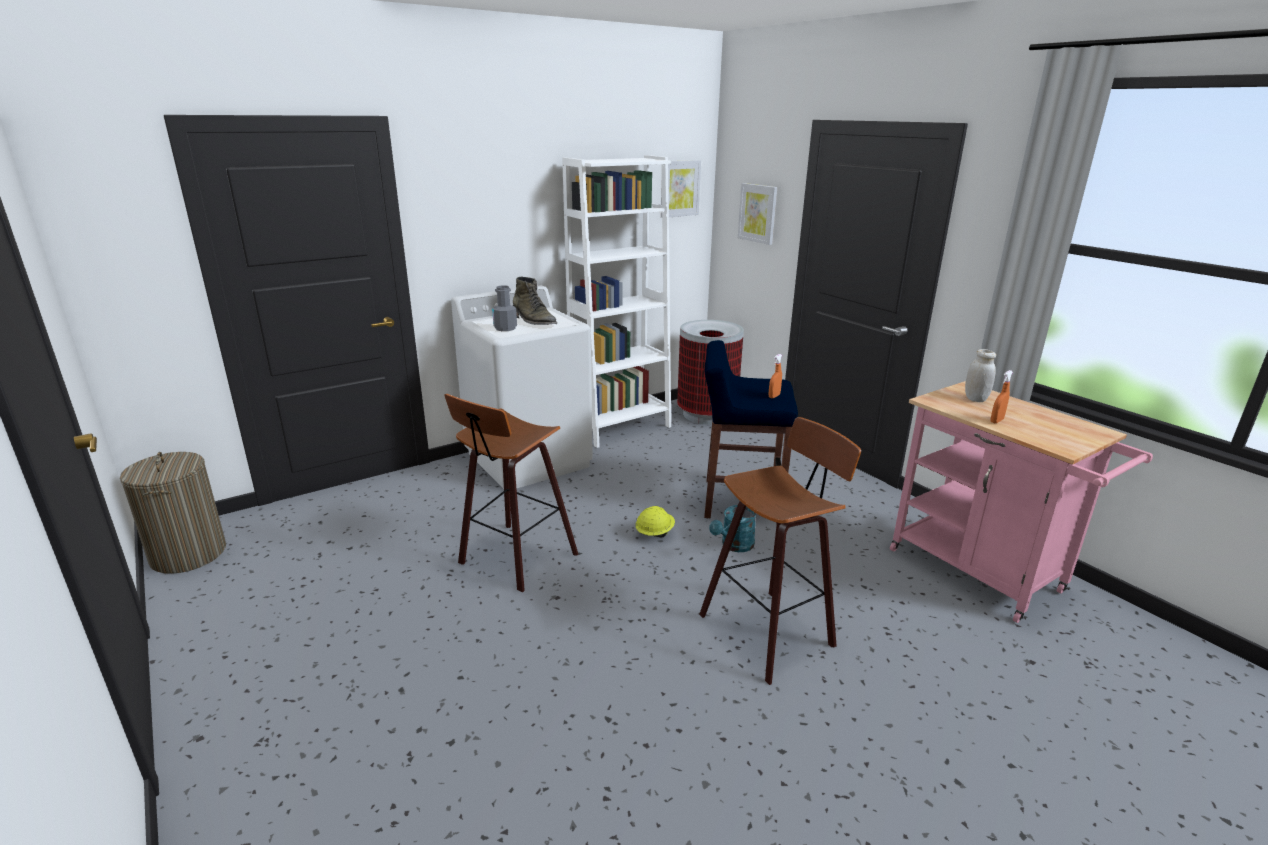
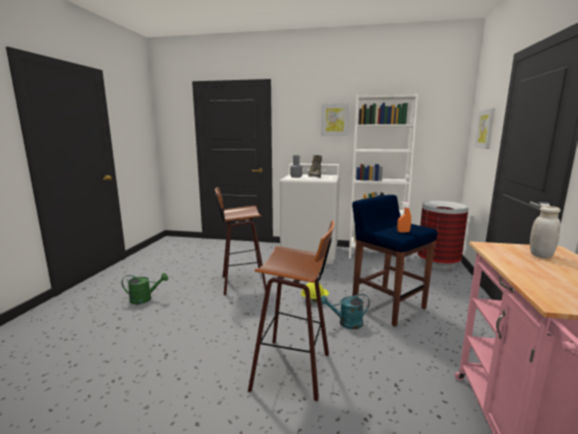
camera: 45 degrees right, 10 degrees down
laundry basket [120,452,226,574] -> none
picture [661,160,701,218] -> picture moved to [321,103,349,136]
orange spray bottle [990,370,1013,423] -> none
none -> green watering can [122,273,168,304]

